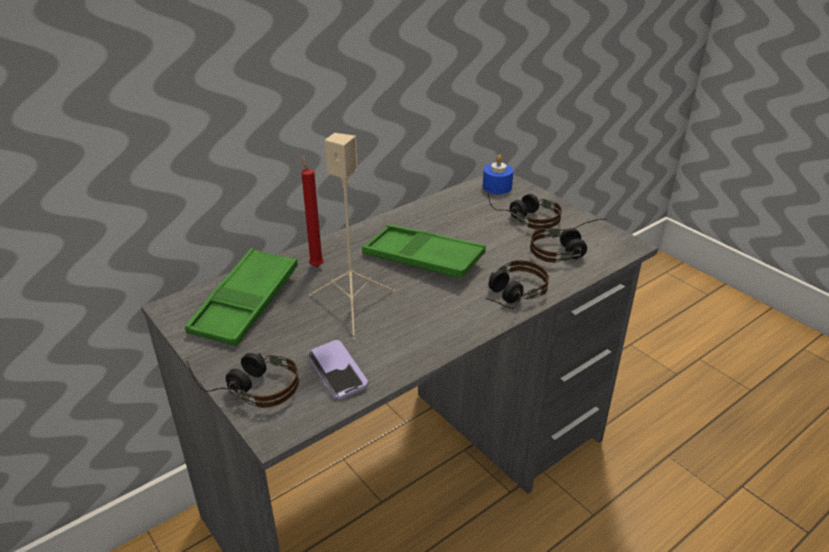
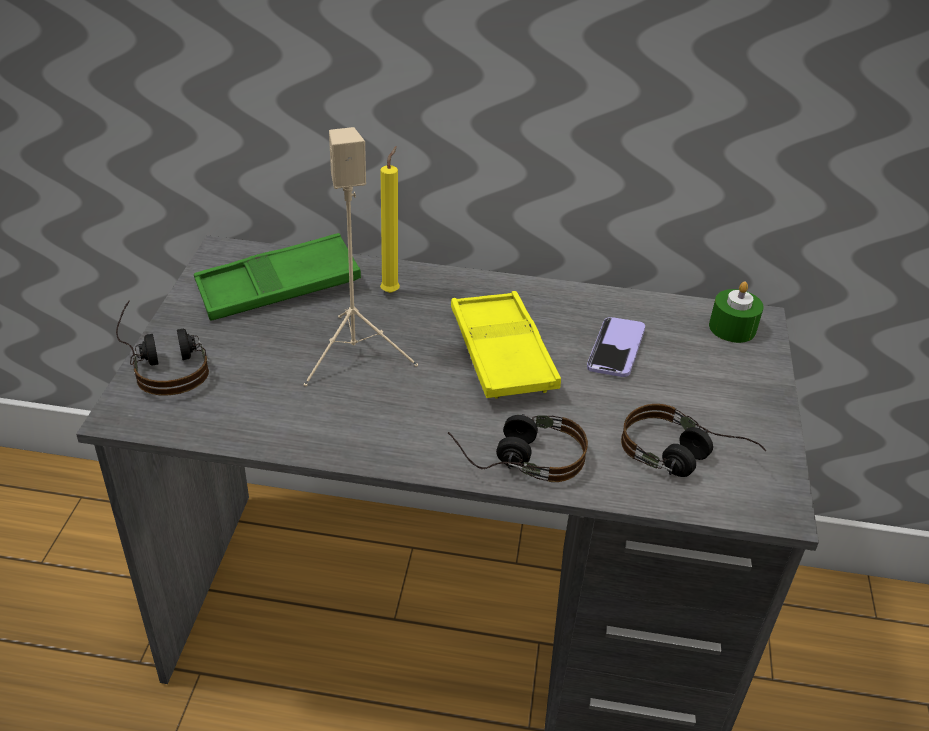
camera: 45 degrees right, 5 degrees up
red candle [301,155,324,267] -> yellow candle [380,146,400,293]
phone [308,340,368,400] -> phone moved to [587,317,645,377]
green tray [362,224,486,278] -> yellow tray [451,291,561,399]
blue candle [483,155,513,194] -> green candle [709,282,764,343]
headphones [486,188,562,229] -> none

